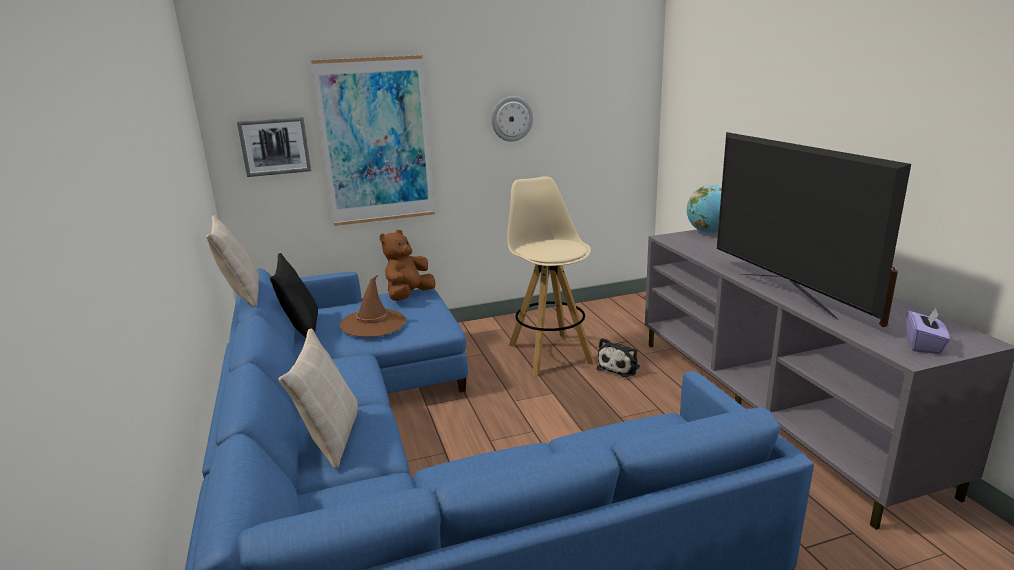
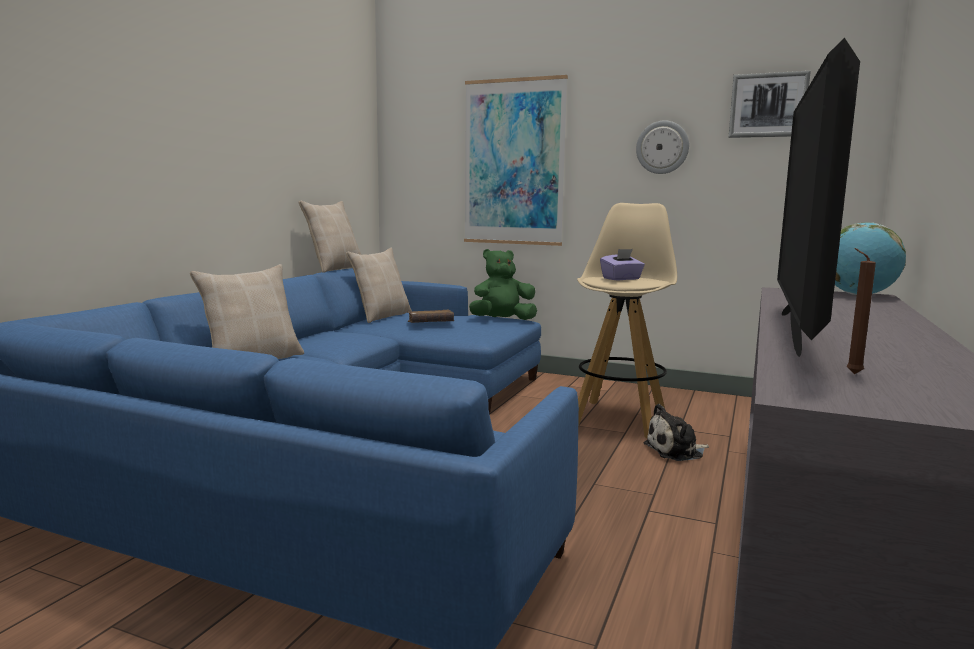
camera: 40 degrees right, 10 degrees down
picture [237,117,311,177] -> picture moved to [729,71,811,138]
black pillow [270,253,318,338] -> beige pillow [346,248,412,323]
brown hat [340,275,406,337] -> brown book [407,309,454,323]
brown plush toy [380,230,435,301] -> green plush toy [469,249,537,320]
purple tissue box [906,308,950,354] -> purple tissue box moved to [600,249,645,280]

